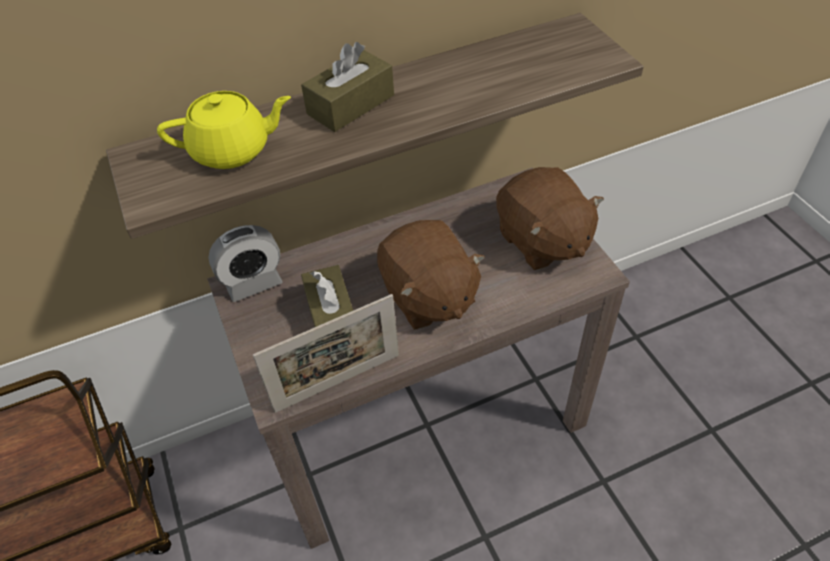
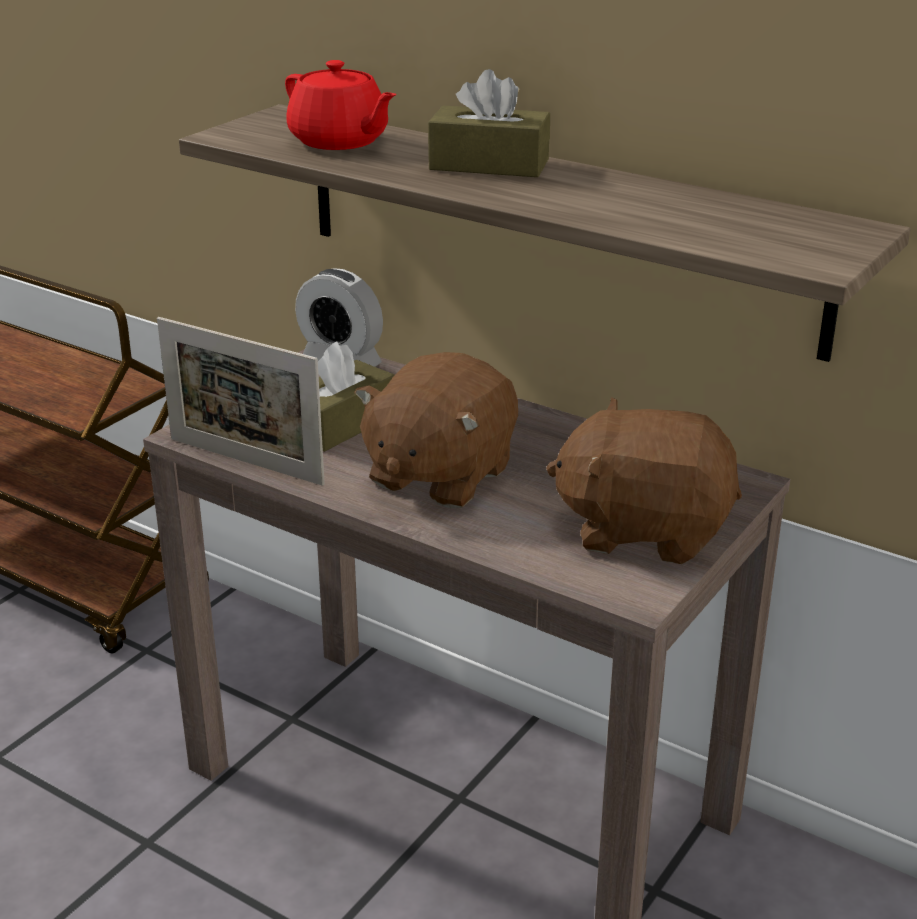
camera: 55 degrees right, 20 degrees down
yellow teapot [157,91,291,169] -> red teapot [285,60,397,150]
brown plush toy [496,167,604,270] -> brown plush toy turned 75 degrees clockwise [546,397,742,564]

